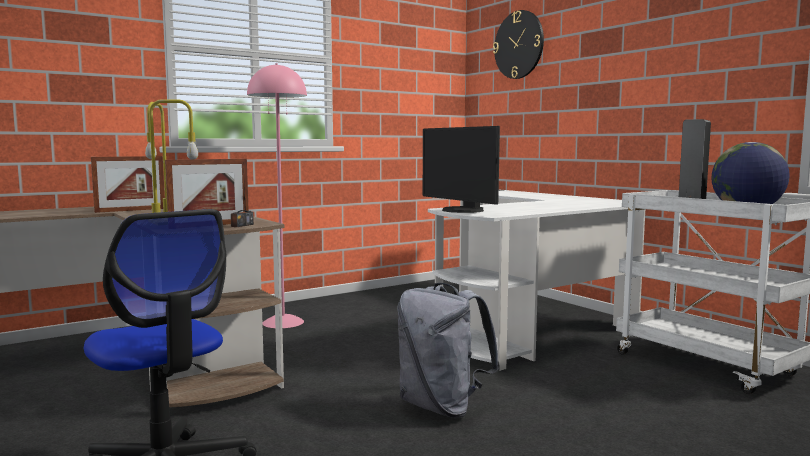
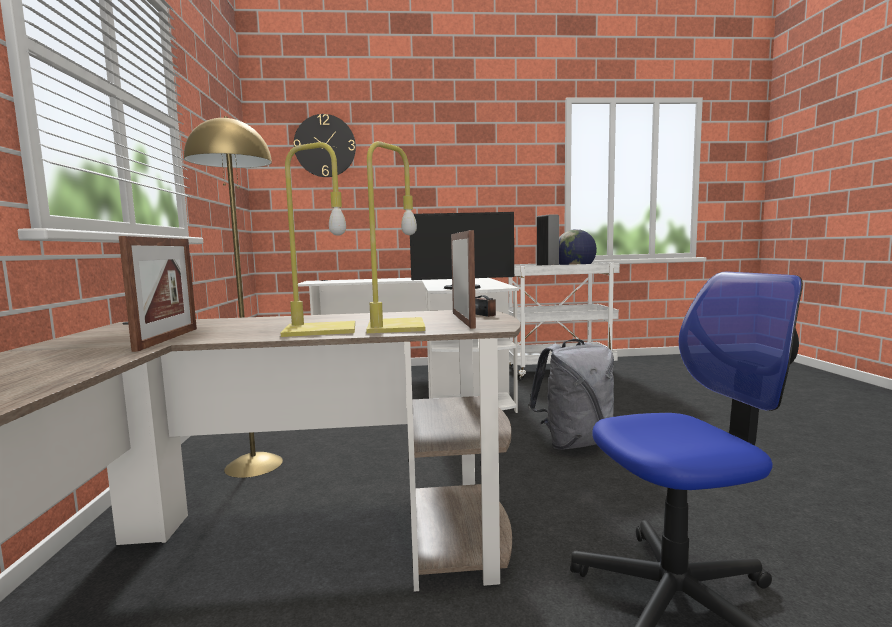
camera: 60 degrees left, 0 degrees up
pink floor lamp [247,63,307,328] -> yellow floor lamp [184,116,283,478]

